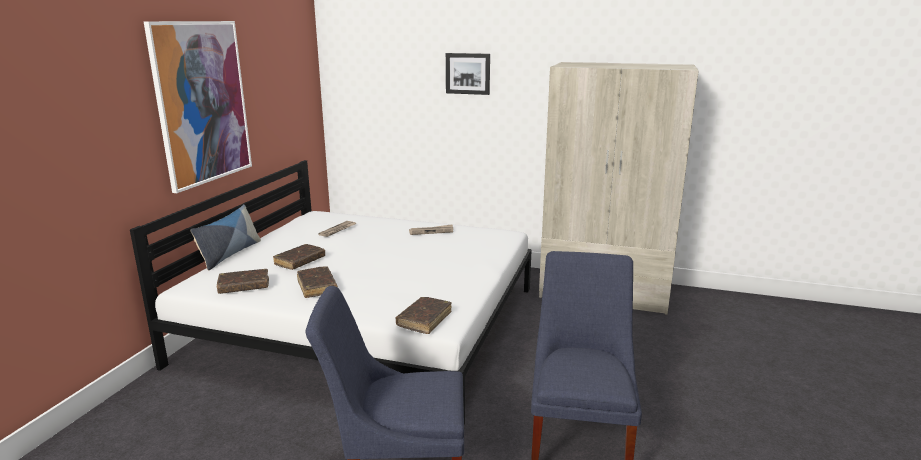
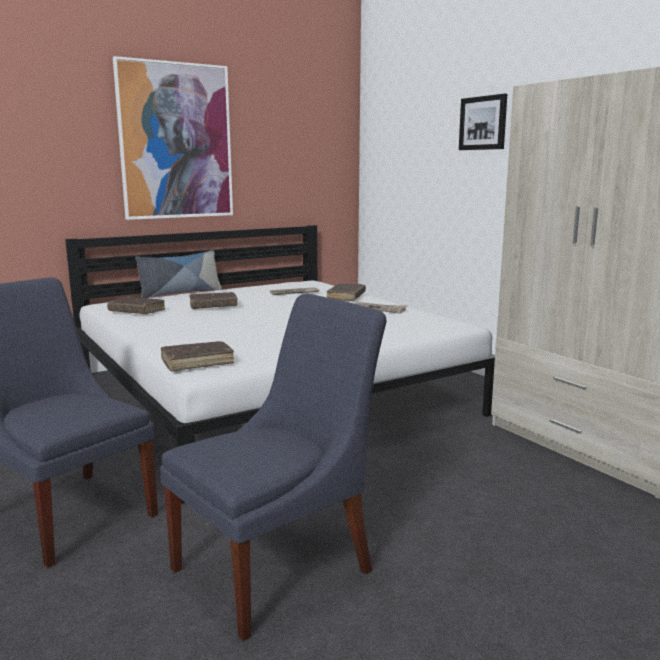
camera: 40 degrees right, 5 degrees down
brown book [297,266,338,298] -> brown book moved to [327,283,366,301]

